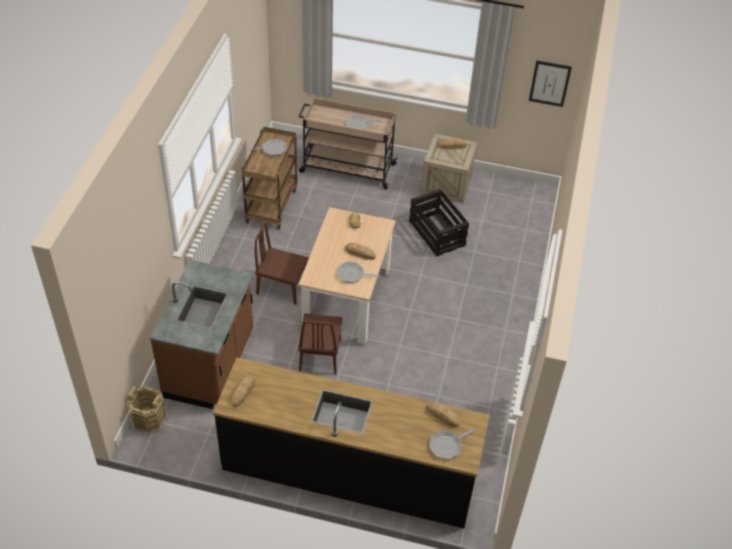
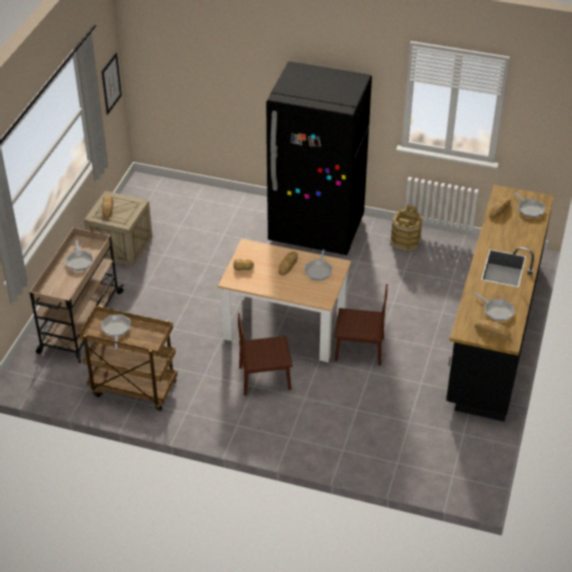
camera: 85 degrees left, 5 degrees down
brown bucket [127,386,167,435] -> brown bucket moved to [390,204,423,252]
brown counter [150,260,254,409] -> none
brown chair [255,222,309,305] -> brown chair turned 60 degrees clockwise [238,313,293,396]
crate [409,189,469,256] -> none
none -> black fridge [266,61,372,255]
none -> frying pan [474,293,514,321]

